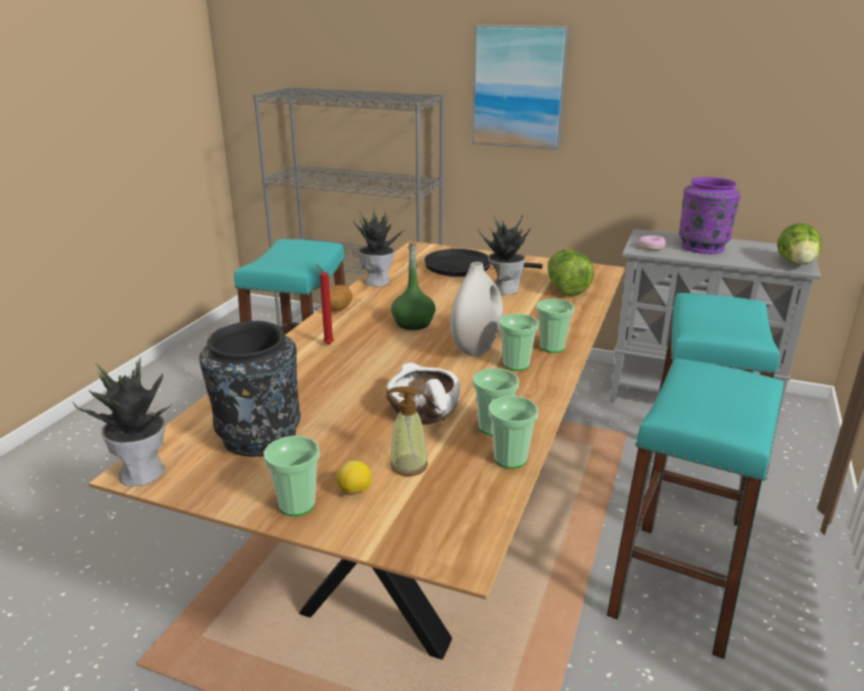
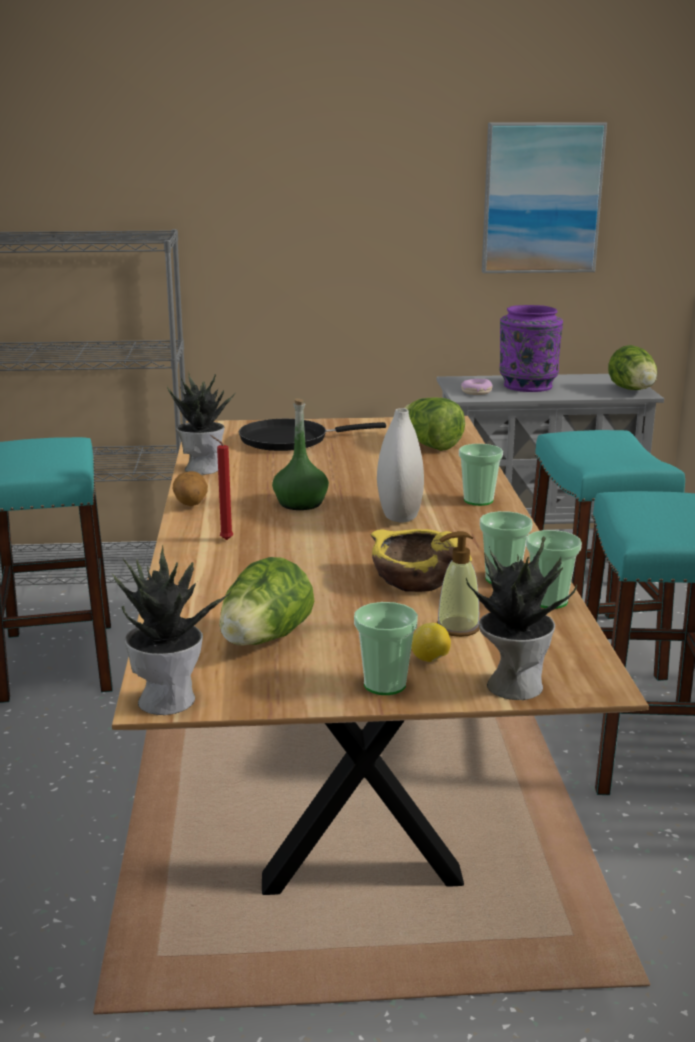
camera: 25 degrees left, 5 degrees down
black vase [199,321,301,457] -> lettuce [219,557,314,645]
white bowl [386,363,460,424] -> yellow bowl [371,529,472,592]
picture [472,25,569,150] -> picture moved to [482,122,607,273]
potted plant [478,215,531,295] -> potted plant moved to [466,536,577,700]
cup [499,314,539,371] -> none

